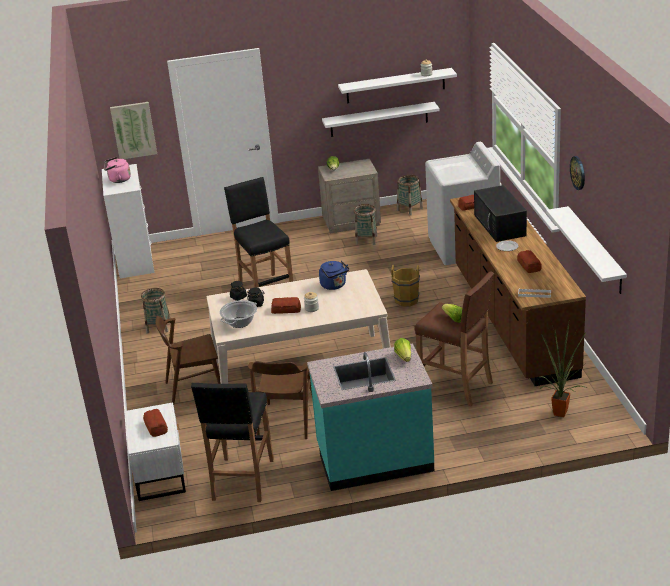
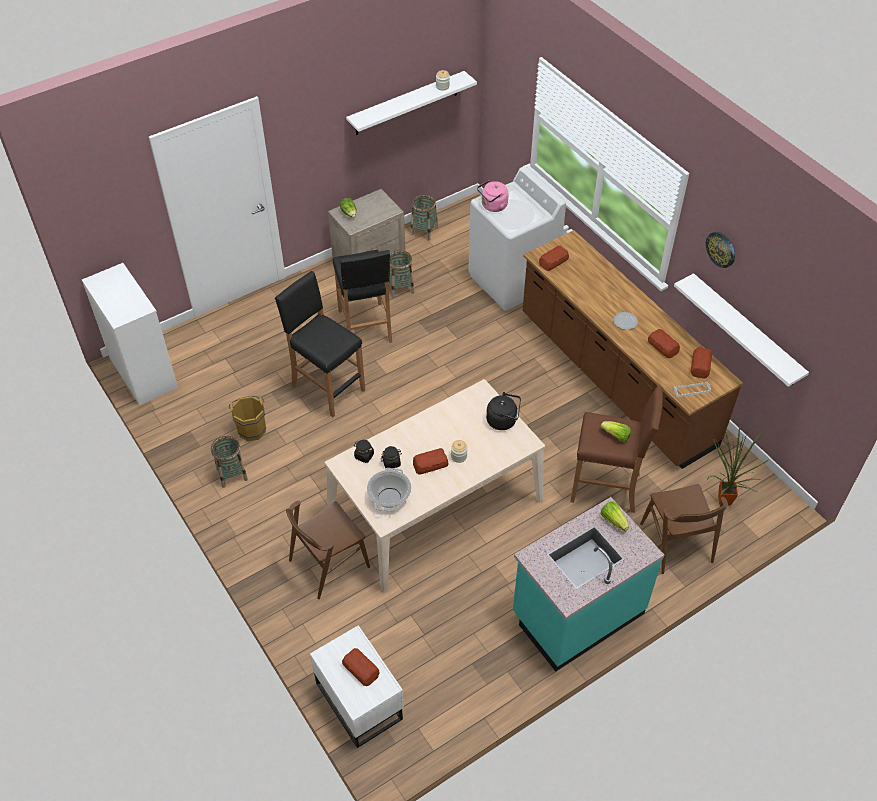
camera: 25 degrees left, 20 degrees up
pink kettle [104,157,131,183] -> pink kettle moved to [477,180,508,212]
picture [110,102,157,159] -> none
black stool [191,383,274,502] -> black stool moved to [333,250,392,343]
brown chair [248,361,312,439] -> brown chair moved to [640,484,728,574]
blue kettle [319,261,349,290] -> none
white shelf [322,102,440,137] -> none
brown bucket [390,265,421,306] -> brown bucket moved to [229,395,266,441]
black microwave [474,185,527,242] -> none
none -> black kettle [486,392,521,430]
none -> bread [691,347,712,379]

